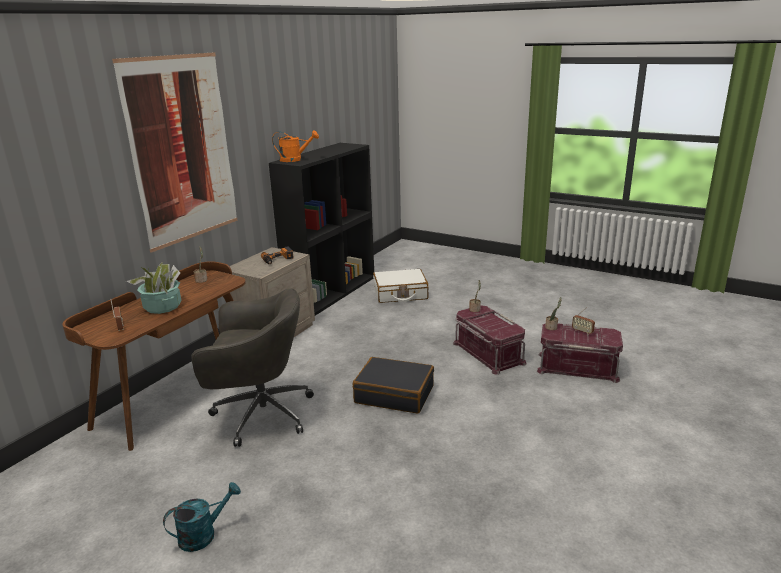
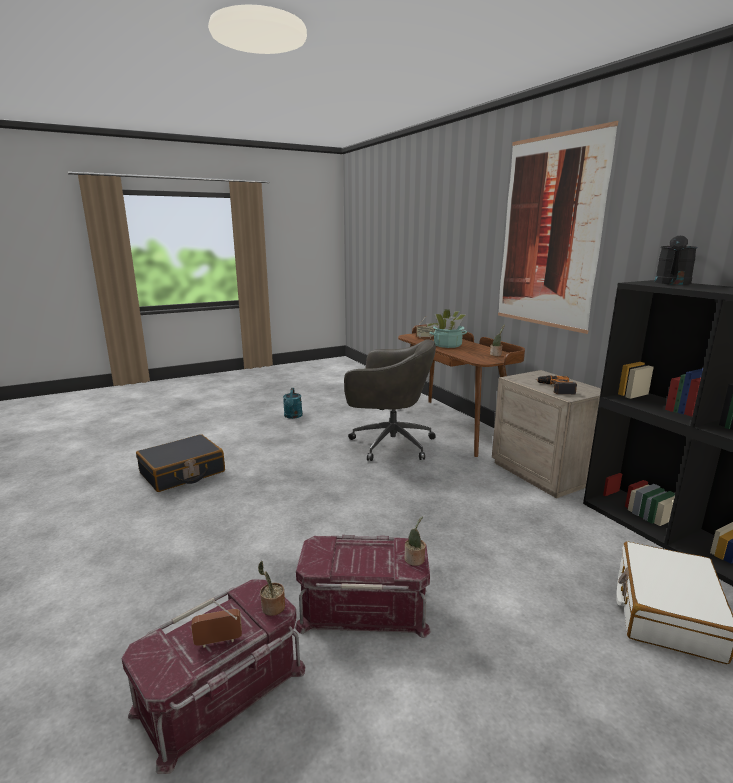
camera: 120 degrees right, 5 degrees down
grey office chair [191,288,314,447] -> grey office chair turned 105 degrees counterclockwise [344,339,436,461]
orange watering can [272,130,319,162] -> black watering can [655,236,698,285]
black suitcase [353,357,434,413] -> black suitcase moved to [136,434,225,492]

